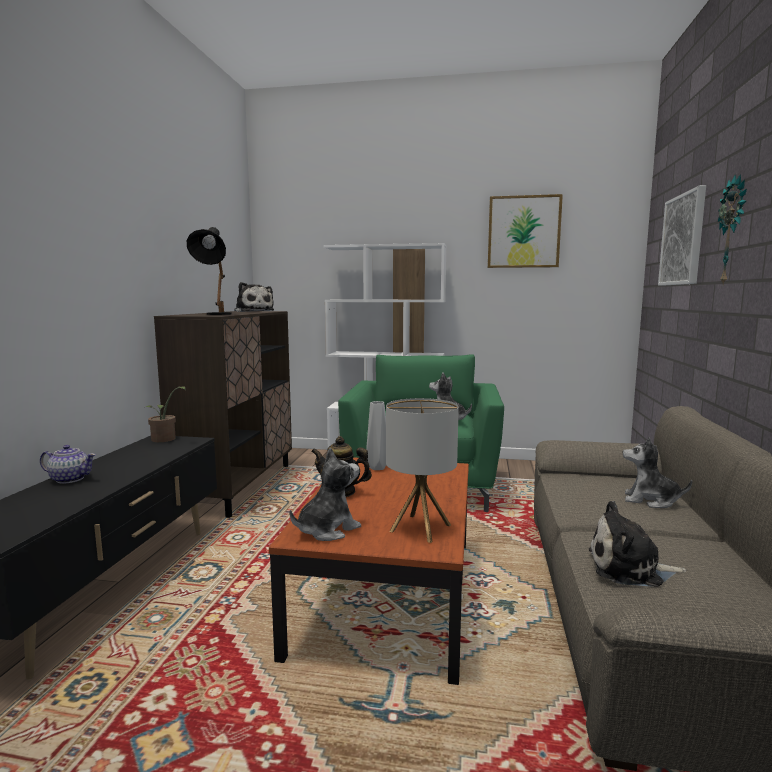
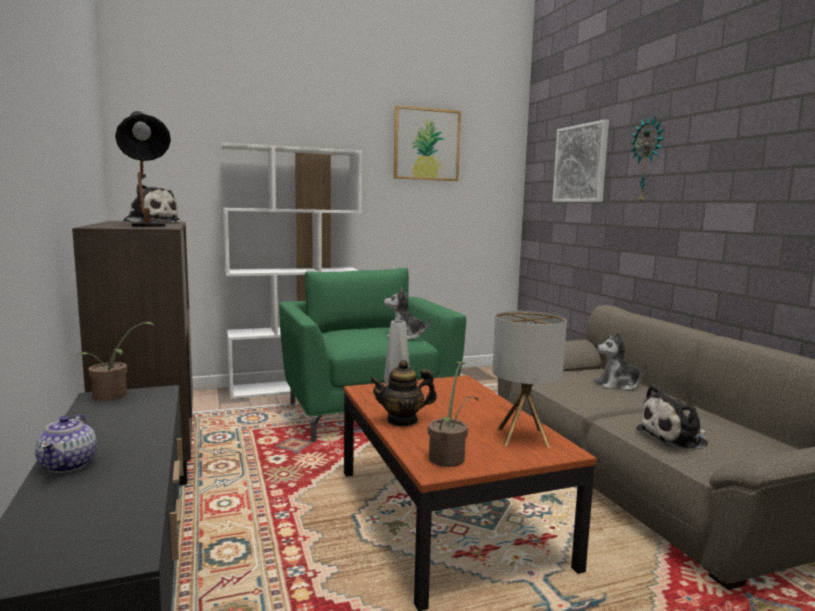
camera: 30 degrees left, 0 degrees up
teapot [40,445,96,484] -> teapot turned 105 degrees clockwise [35,414,97,473]
plush toy [289,448,361,541] -> potted plant [428,361,478,467]

